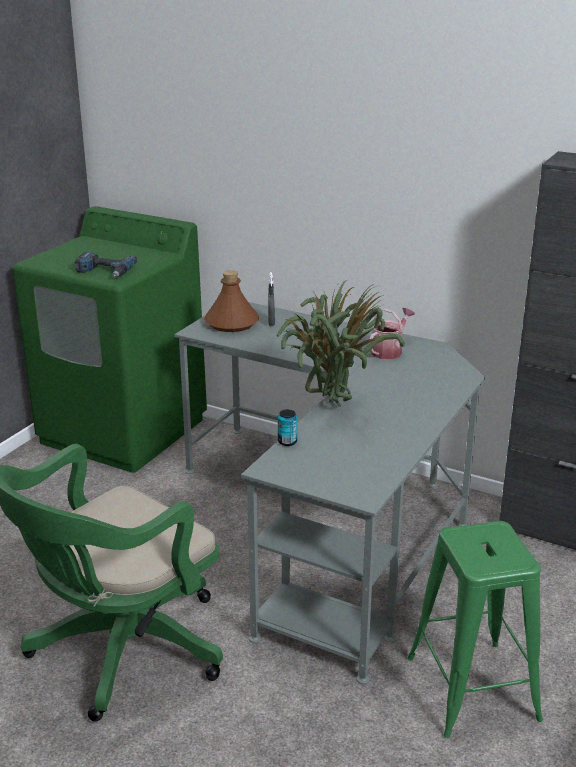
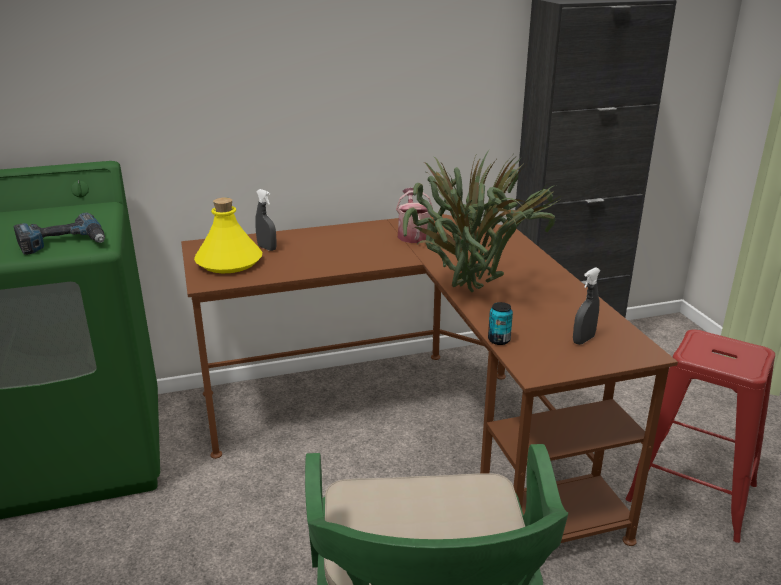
camera: 45 degrees left, 0 degrees up
grey desk [174,302,485,684] -> brown desk [181,214,678,546]
brown bottle [204,270,259,332] -> yellow bottle [194,197,262,273]
green stool [407,521,543,738] -> red stool [626,329,775,543]
none -> grey spray bottle [573,267,600,345]

